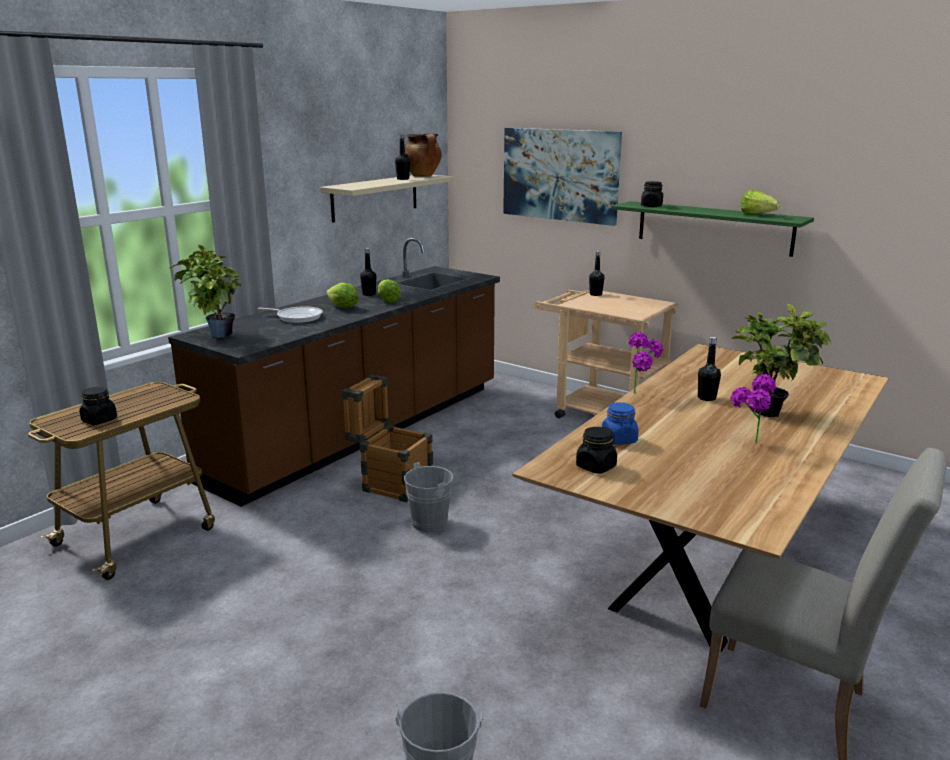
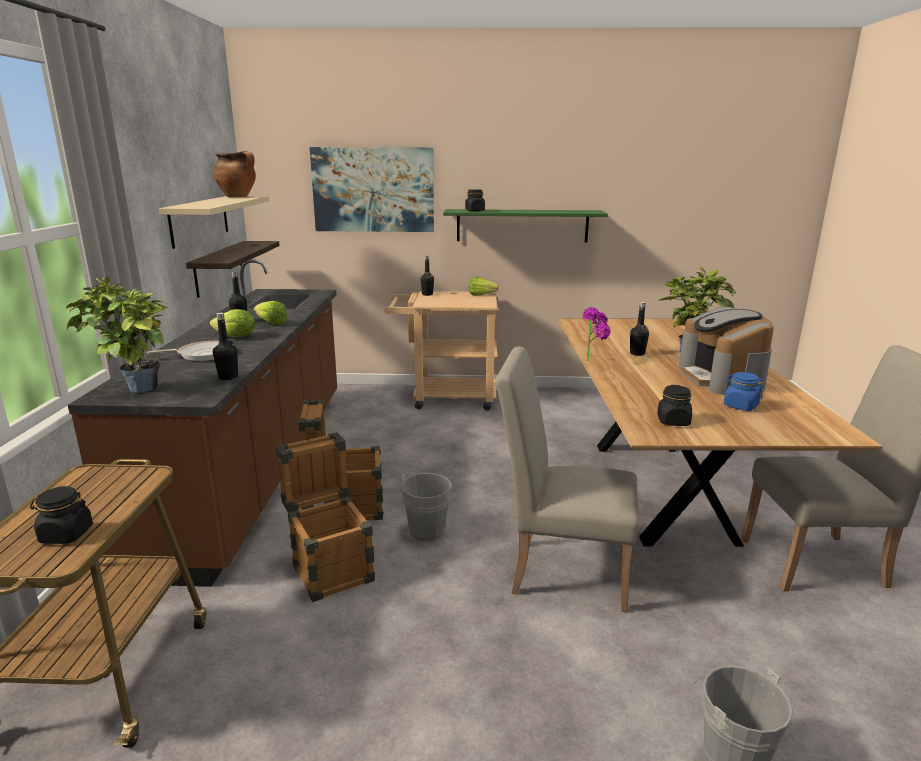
camera: 35 degrees left, 0 degrees up
black bottle [395,134,410,180] -> black bottle moved to [213,312,238,380]
blue jar [602,402,639,445] -> blue jar moved to [724,372,763,411]
potted plant [731,374,776,444] -> coffee machine [679,307,774,395]
lettuce [740,189,780,214] -> lettuce moved to [469,277,499,295]
none -> shelf [186,241,280,298]
none -> crate [276,432,375,602]
none -> beige chair [495,347,638,612]

